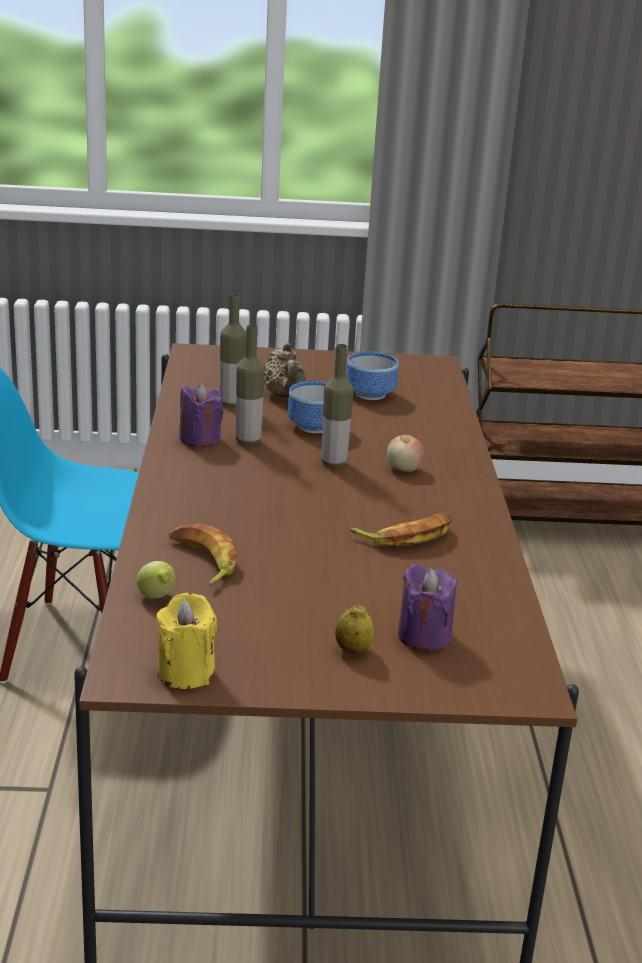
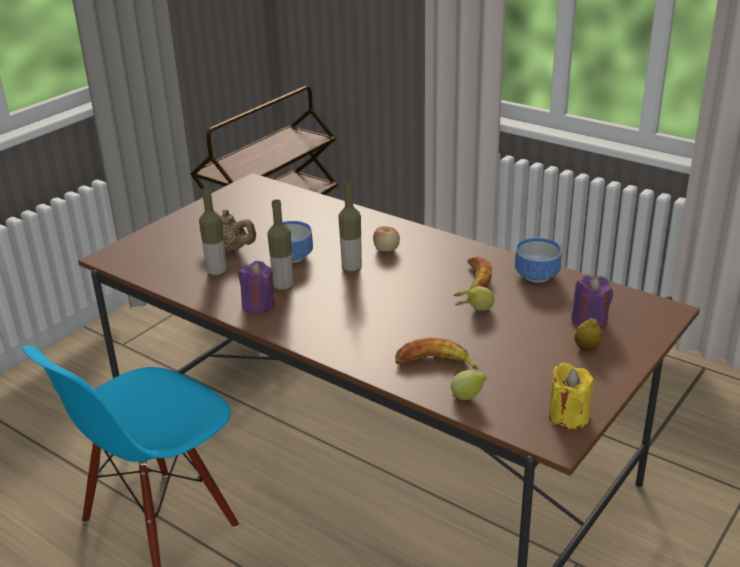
camera: 50 degrees left, 5 degrees up
bowl [346,352,399,400] -> bowl moved to [515,238,562,283]
none -> lemon [467,286,495,311]

